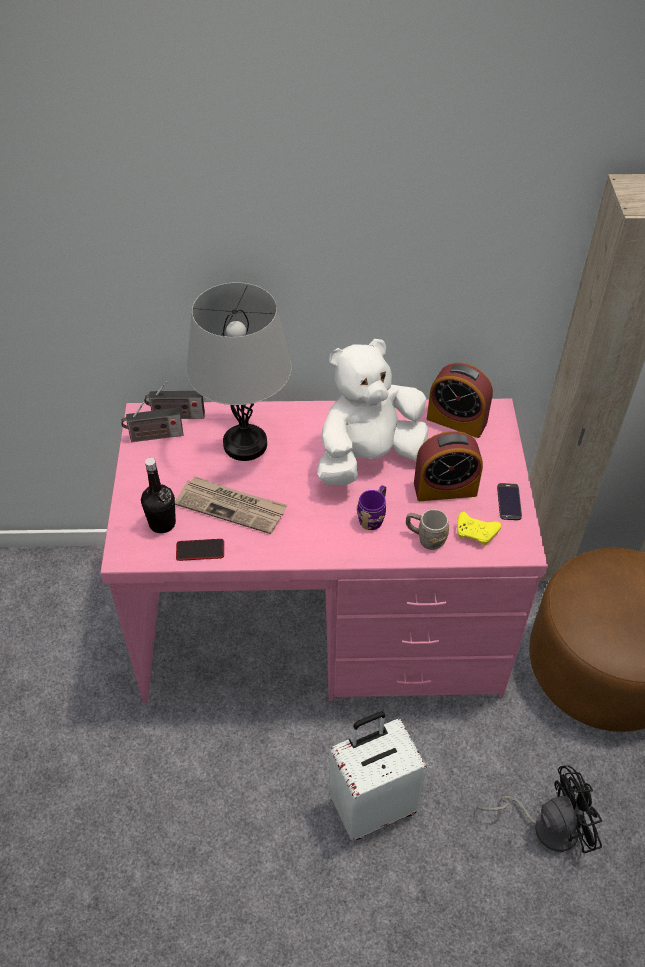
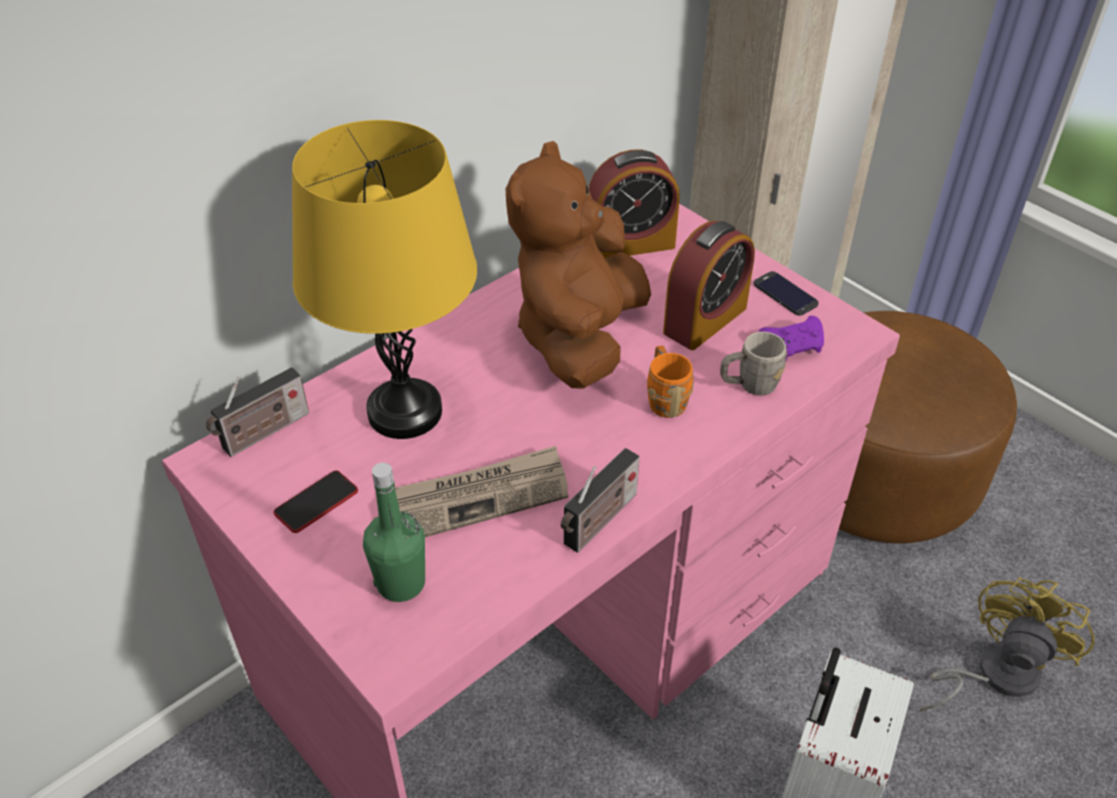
camera: 40 degrees left, 5 degrees down
radio [121,402,183,442] -> radio moved to [561,448,639,553]
black bottle [141,458,176,533] -> green bottle [363,463,425,602]
phone [176,539,224,561] -> phone moved to [274,471,358,533]
grey table lamp [187,282,292,461] -> yellow table lamp [292,120,477,439]
white plush toy [317,339,428,485] -> brown plush toy [506,141,651,388]
purple mug [357,485,386,530] -> orange mug [647,346,694,418]
yellow game controller [457,512,501,546] -> purple game controller [758,316,824,360]
black fan [477,765,602,853] -> yellow fan [920,577,1095,712]

